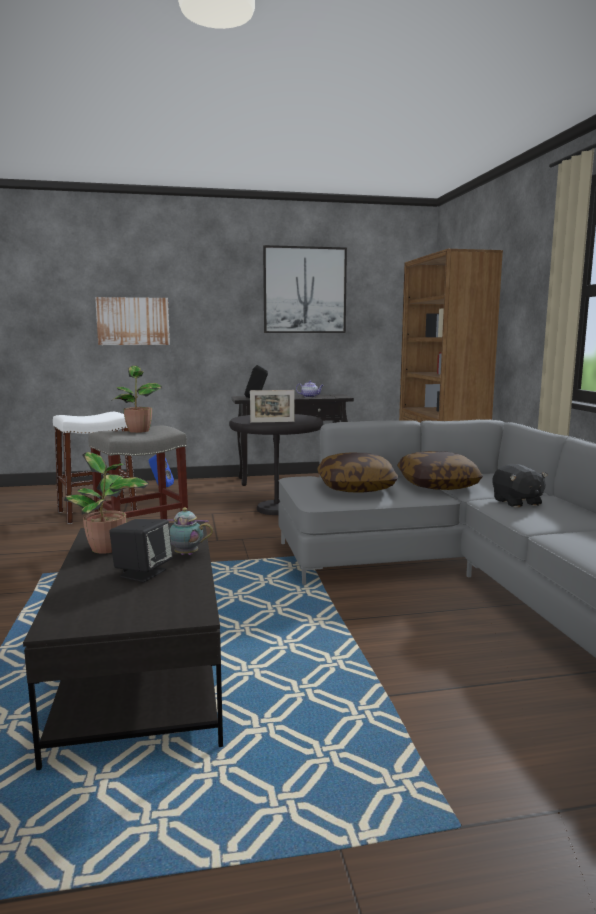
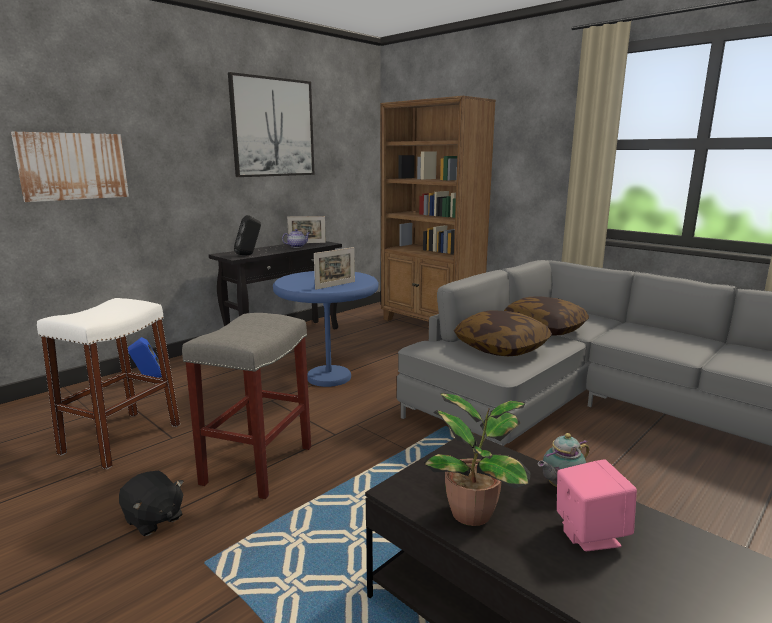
camera: 35 degrees left, 5 degrees up
black speaker [109,519,173,582] -> pink speaker [557,459,637,551]
potted plant [113,365,162,433] -> none
black side table [229,414,323,515] -> blue side table [273,271,378,387]
black plush toy [492,464,548,508] -> black plush toy moved to [119,471,184,536]
none -> picture frame [287,216,326,243]

